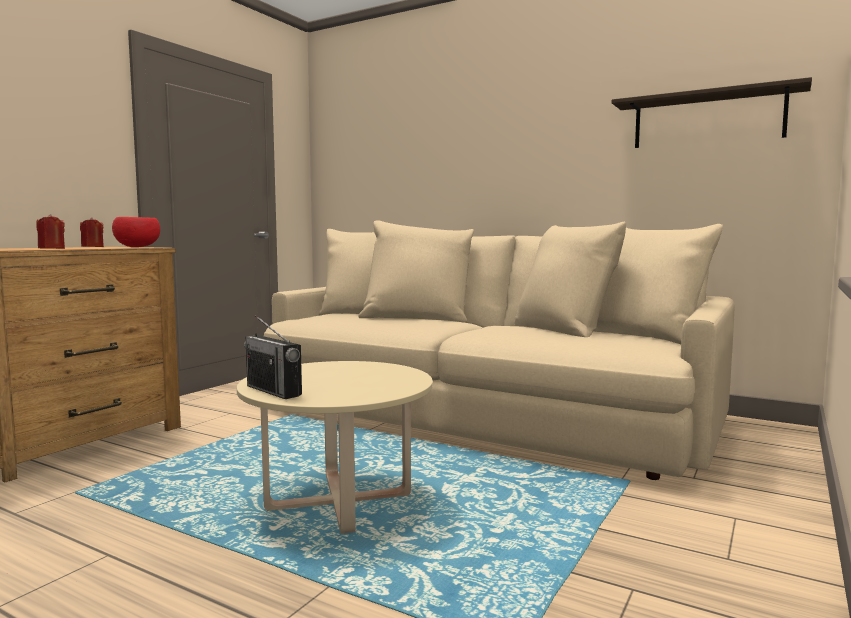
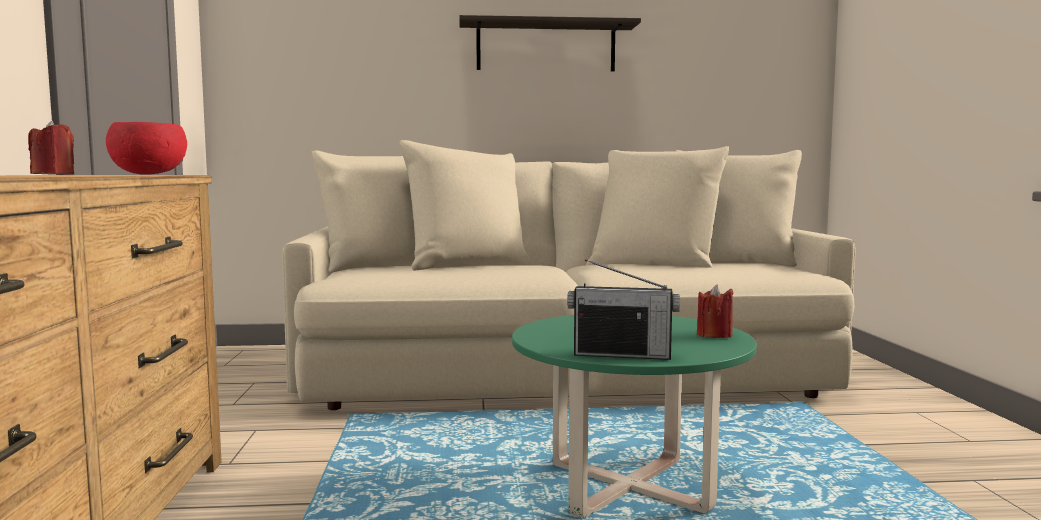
camera: 35 degrees left, 0 degrees up
red candle [36,214,65,249] -> red candle moved to [697,285,733,338]
beige coffee table [237,361,433,534] -> green coffee table [512,315,757,518]
shelf [612,77,812,148] -> shelf moved to [459,15,641,71]

